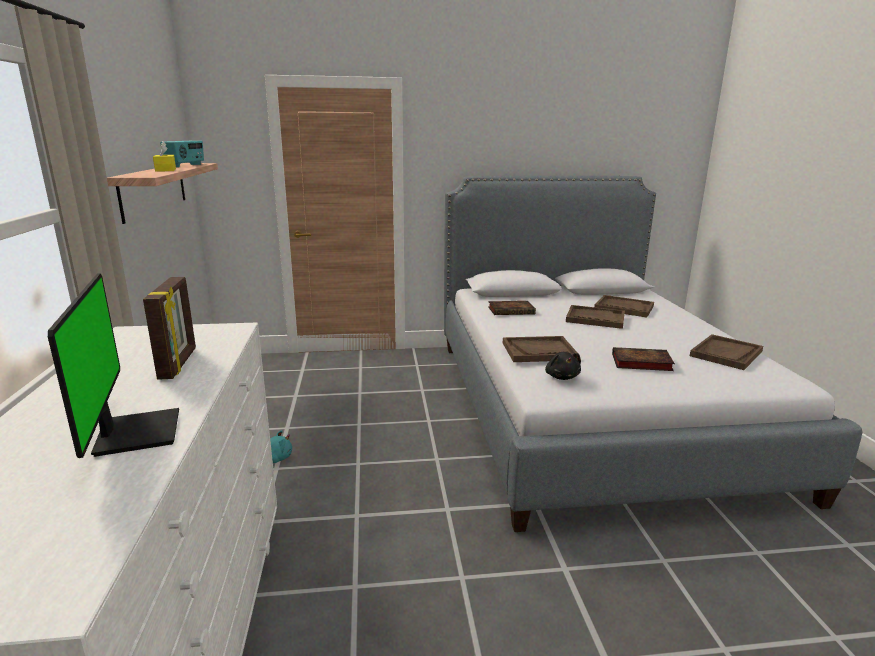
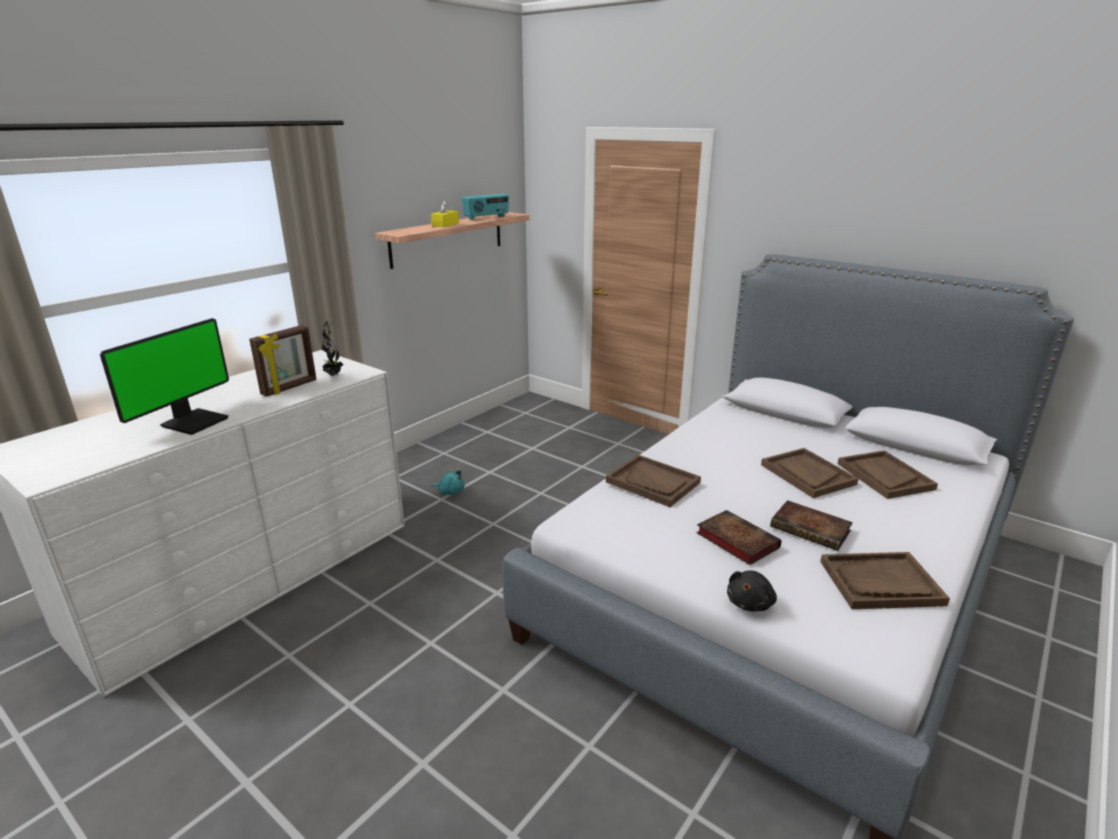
camera: 45 degrees right, 5 degrees up
book [488,301,536,315] -> book moved to [770,500,853,551]
black plush toy [545,352,581,380] -> black plush toy moved to [727,570,777,612]
none -> potted plant [322,321,344,376]

